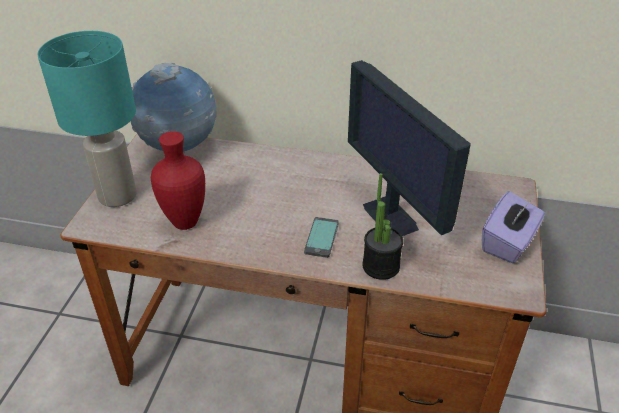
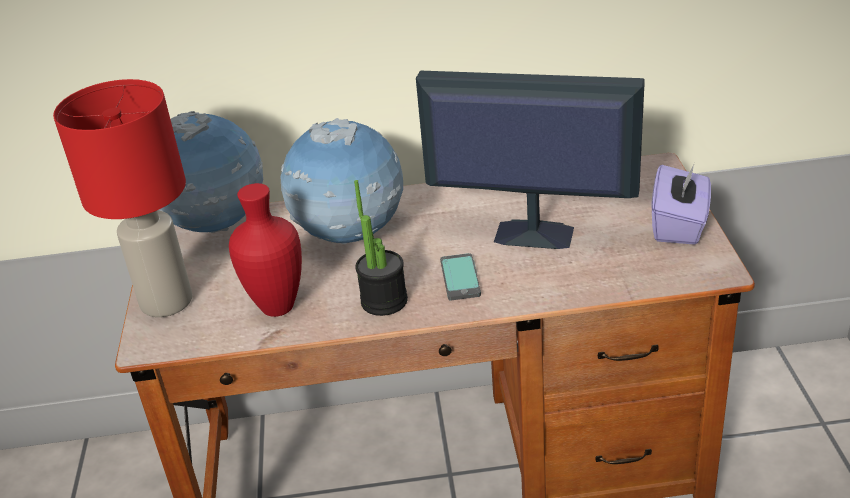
camera: 15 degrees left, 5 degrees down
turquoise table lamp [37,31,137,207] -> red table lamp [53,79,192,317]
monitor [348,60,471,236] -> monitor turned 150 degrees clockwise [416,71,645,249]
potted plant [362,173,403,280] -> potted plant moved to [354,180,408,316]
none -> globe [280,118,403,244]

